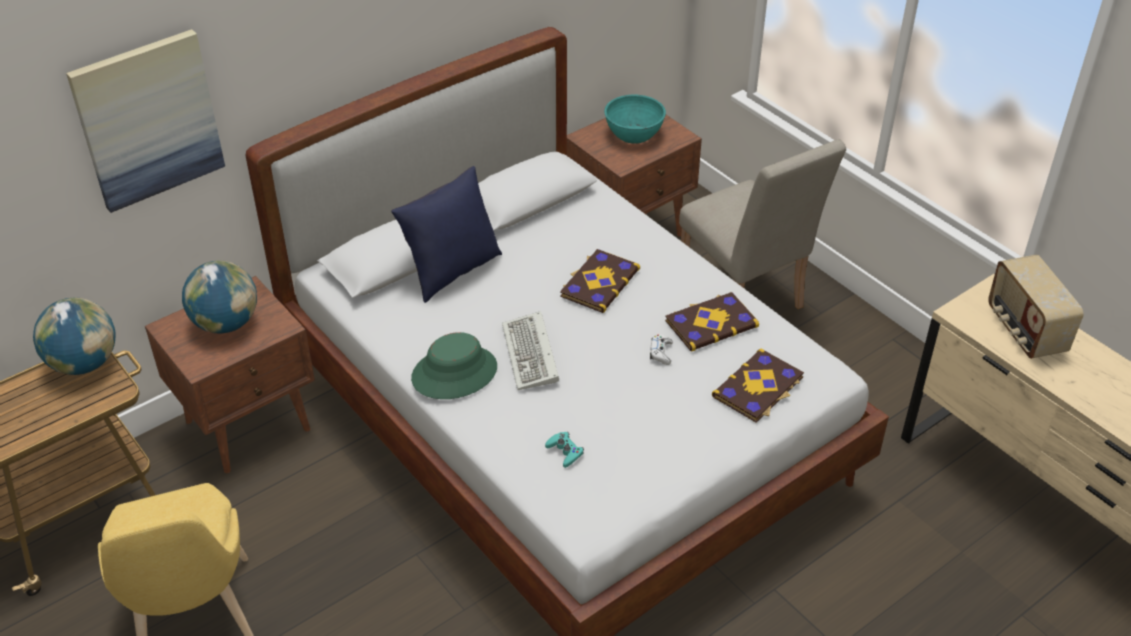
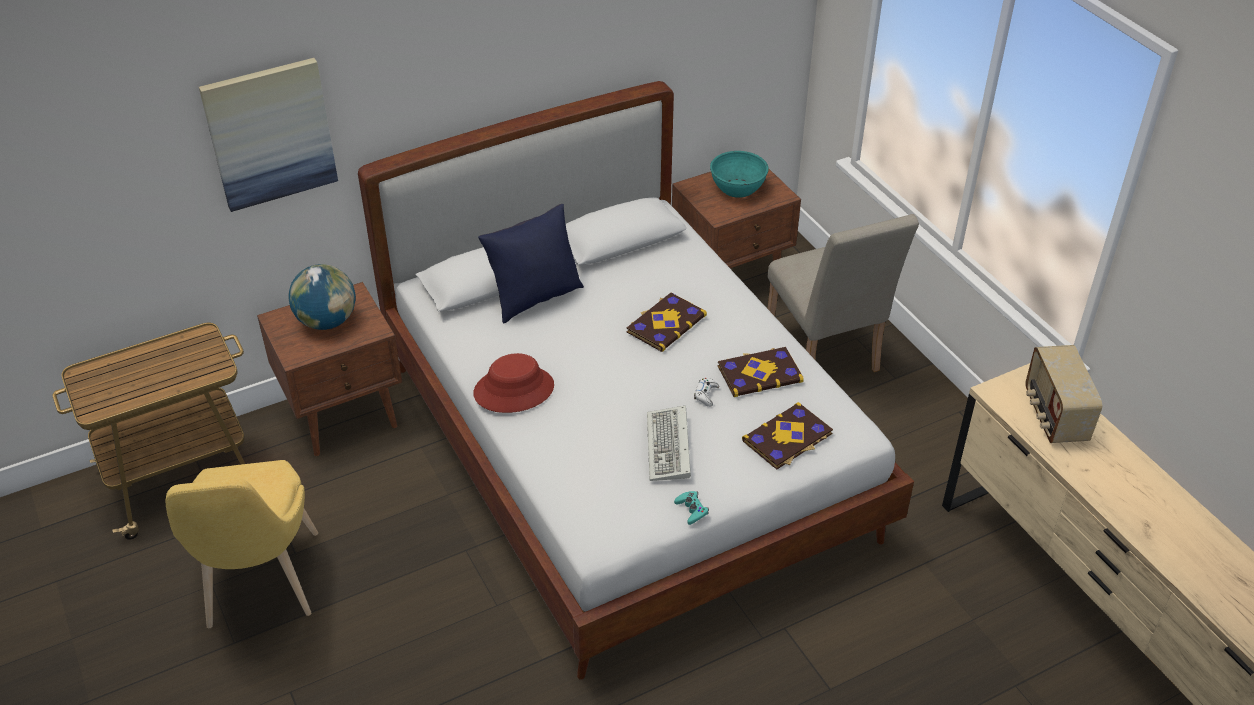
camera: 10 degrees right, 0 degrees up
globe [33,298,116,375] -> none
green hat [411,332,497,399] -> red hat [473,353,554,413]
keyboard [502,311,559,390] -> keyboard moved to [647,406,691,481]
turquoise game controller [545,432,584,468] -> turquoise game controller moved to [674,491,709,525]

